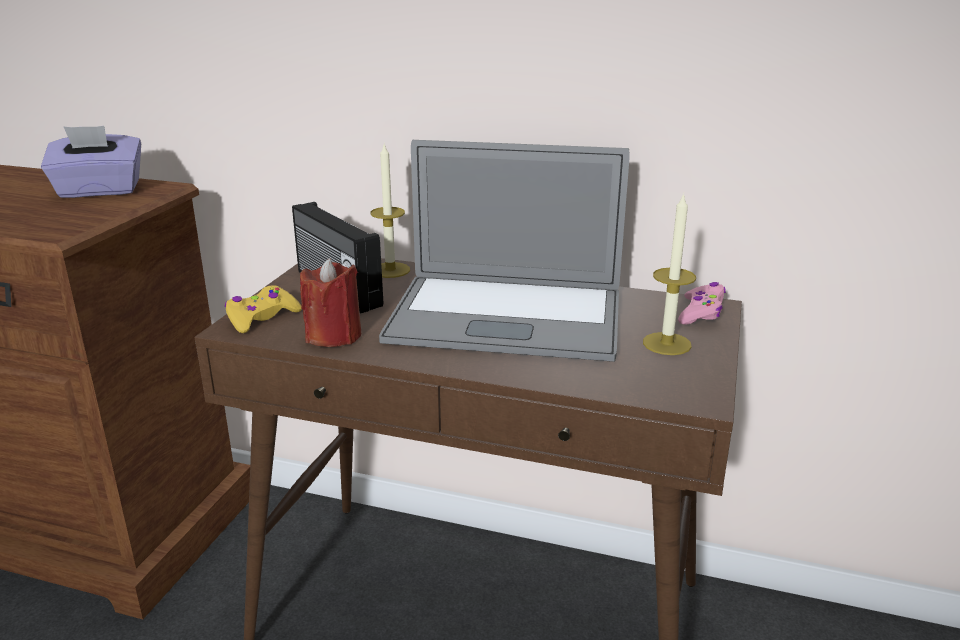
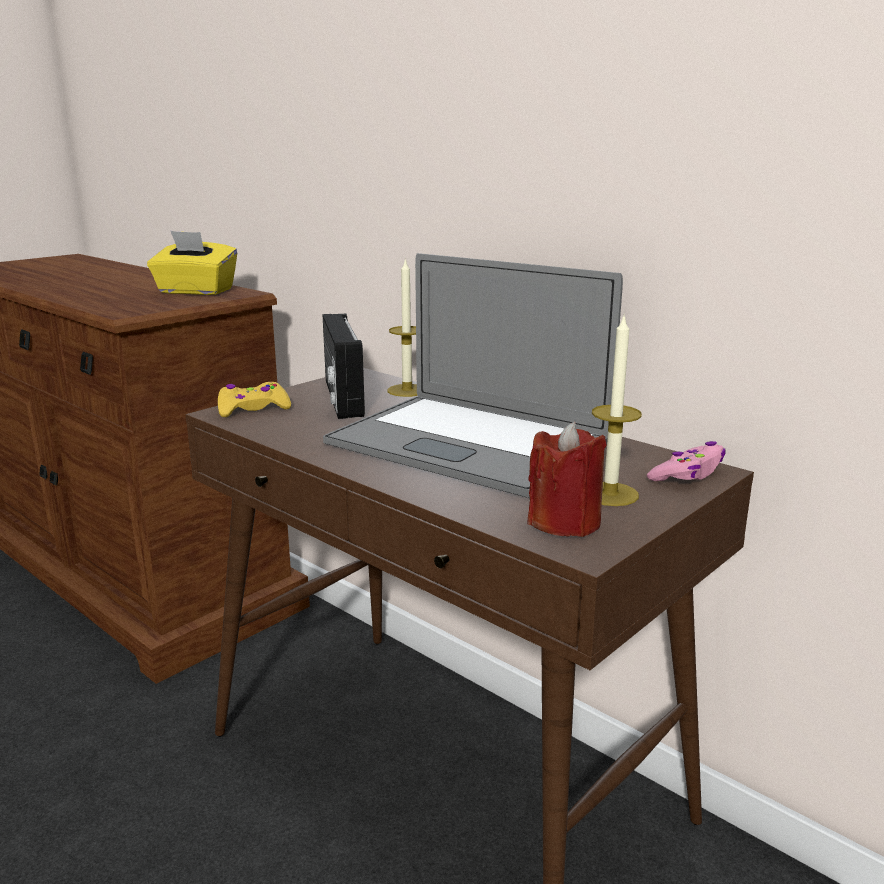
camera: 25 degrees right, 5 degrees down
purple tissue box [41,126,141,198] -> yellow tissue box [147,231,237,295]
red candle [300,258,361,347] -> red candle moved to [527,422,607,537]

